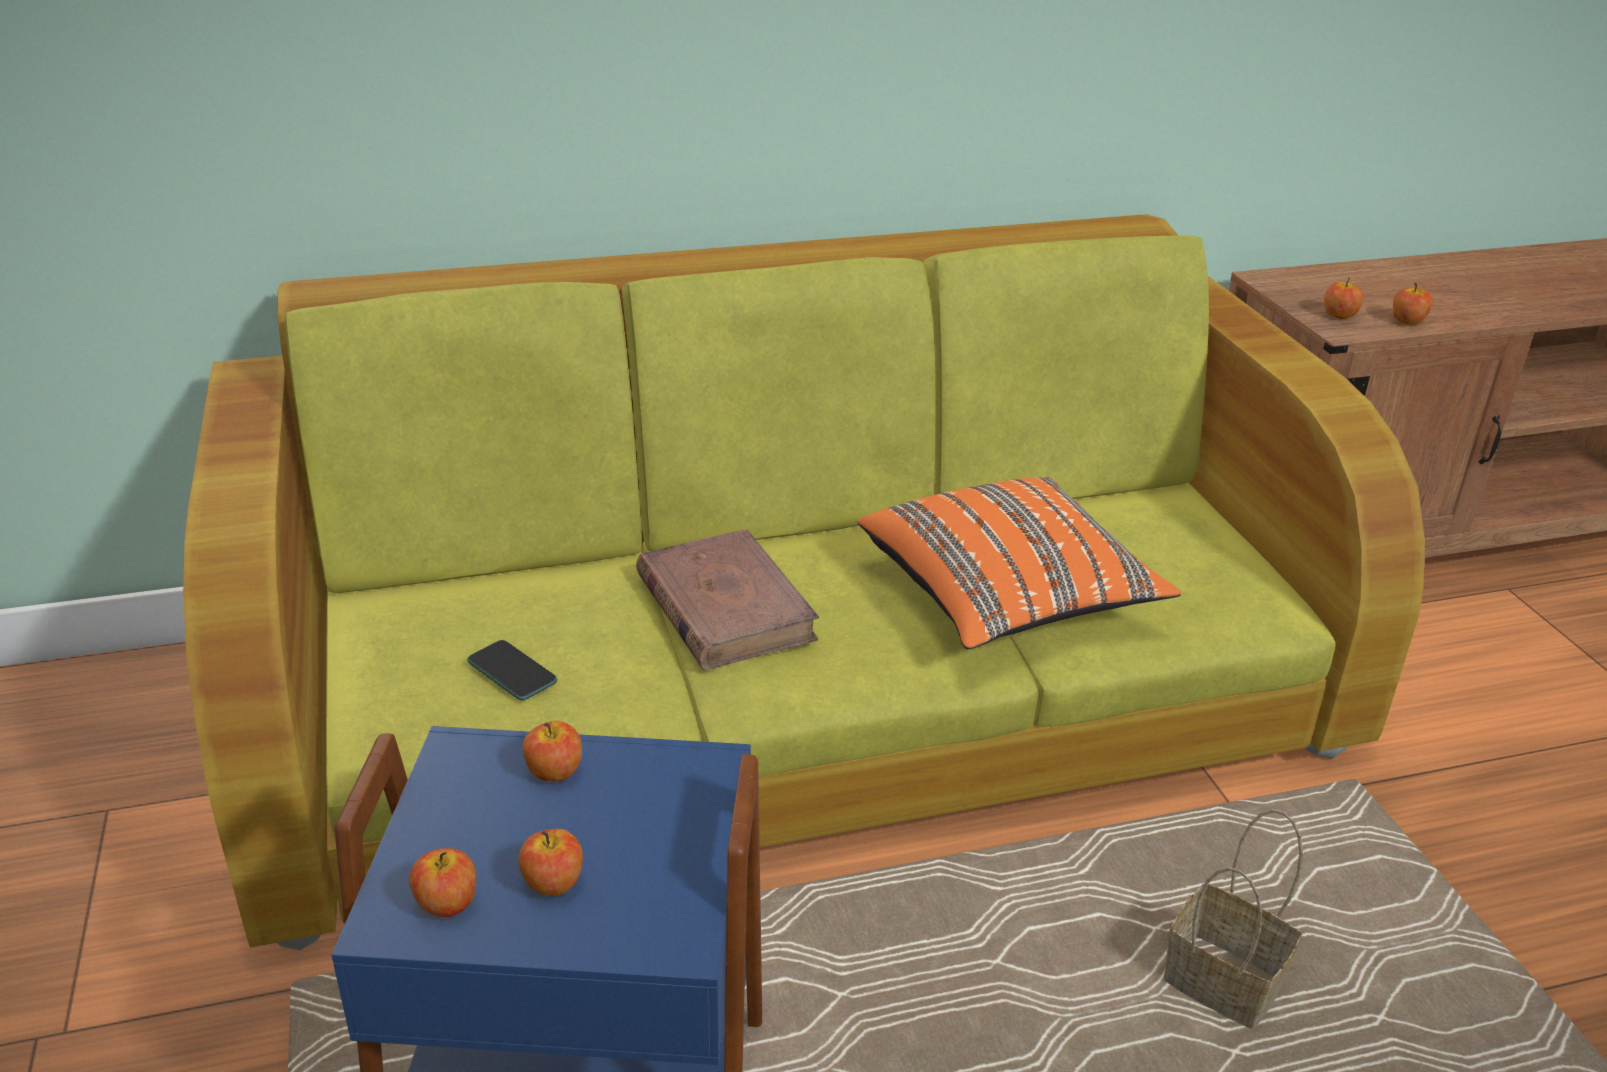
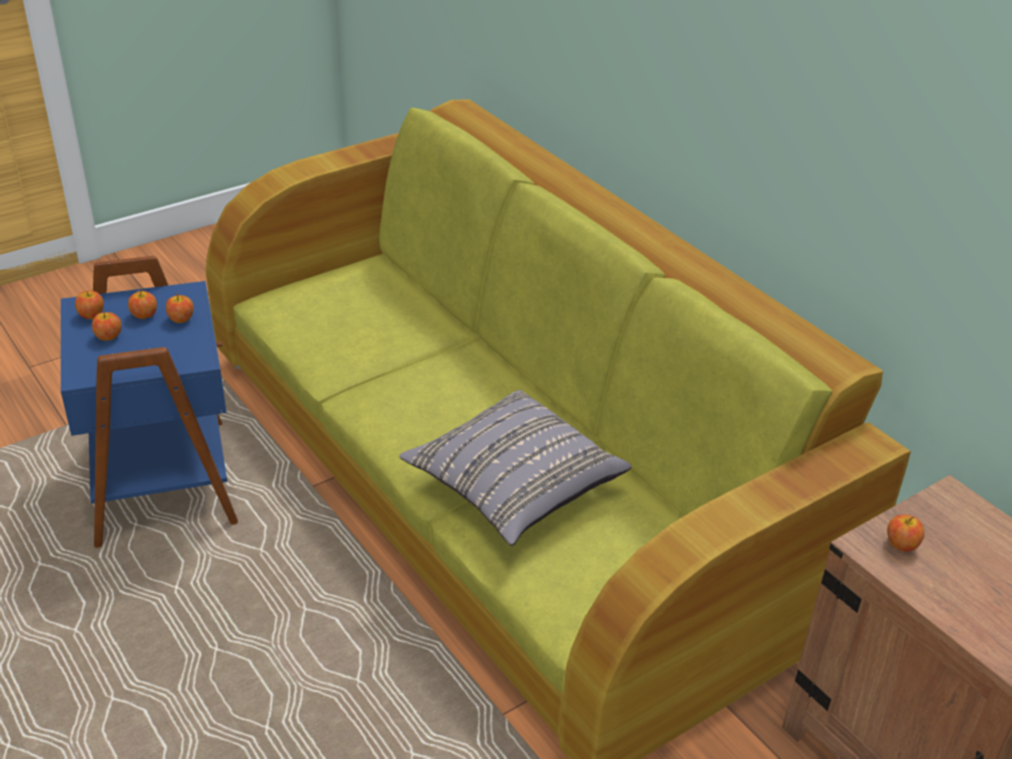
camera: 70 degrees right, 5 degrees up
phone [467,640,557,701] -> none
brown book [636,529,819,671] -> none
orange pillow [858,476,1181,649] -> grey pillow [399,390,631,546]
basket [1163,809,1303,1029] -> none
apple [1393,282,1432,325] -> apple moved to [128,290,157,319]

